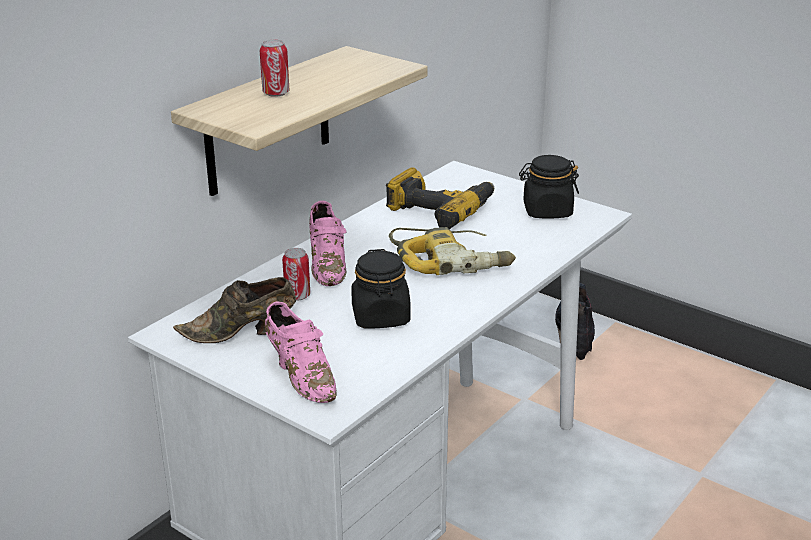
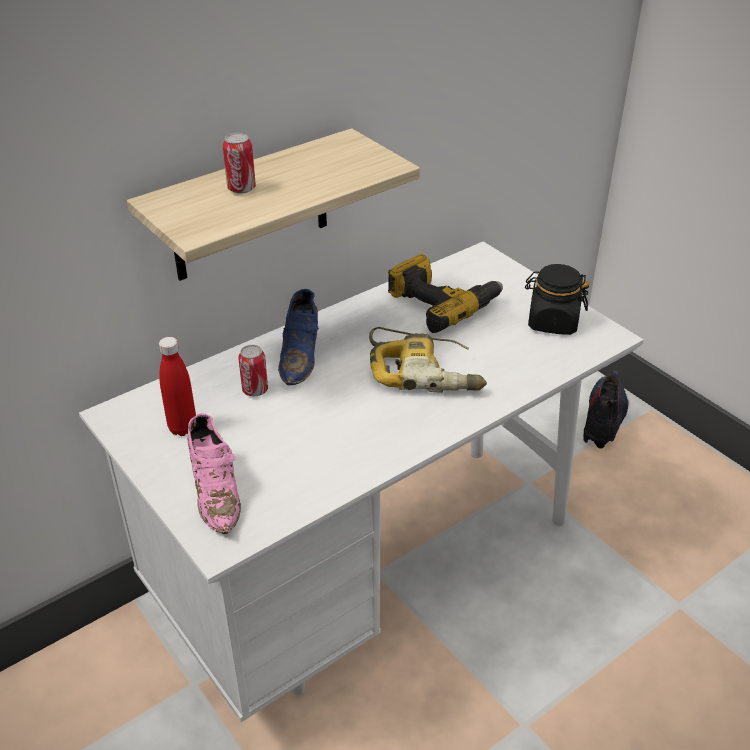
camera: 15 degrees right, 10 degrees up
brown shoe [173,277,296,343] -> red bottle [159,337,196,436]
pink shoe [309,201,347,286] -> blue shoe [278,289,319,385]
black jar [352,249,410,328] -> none

